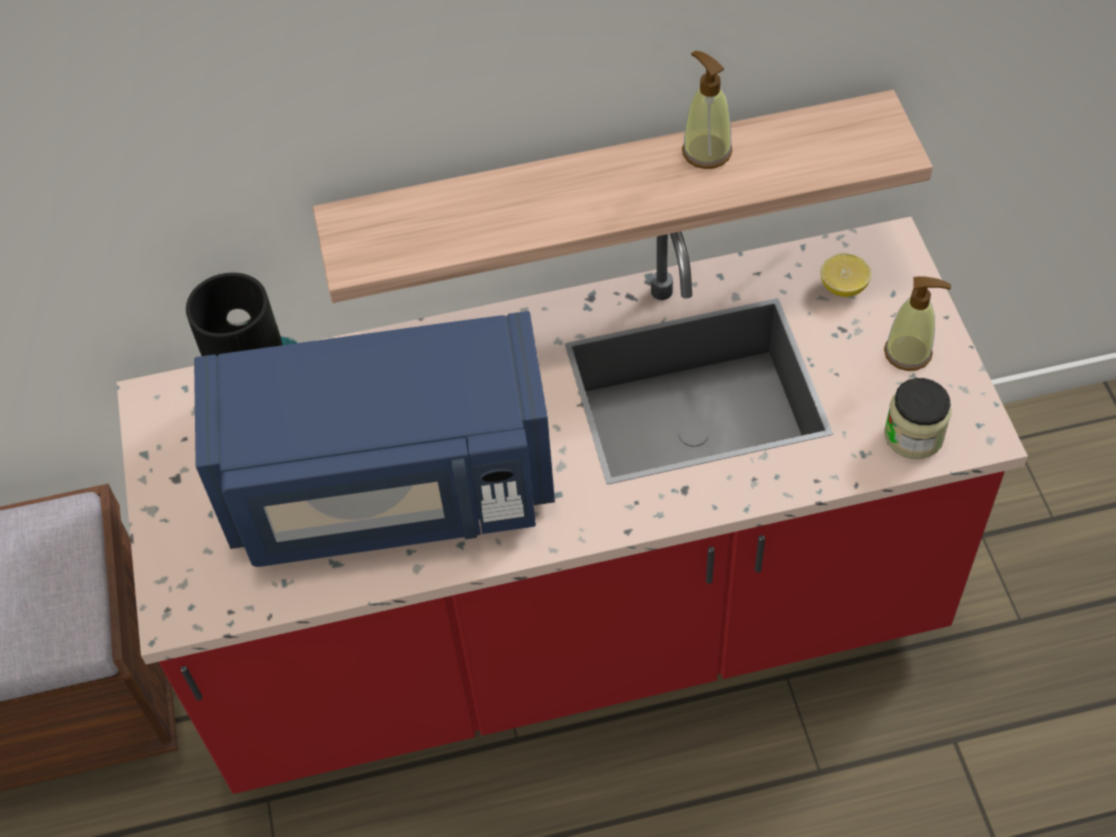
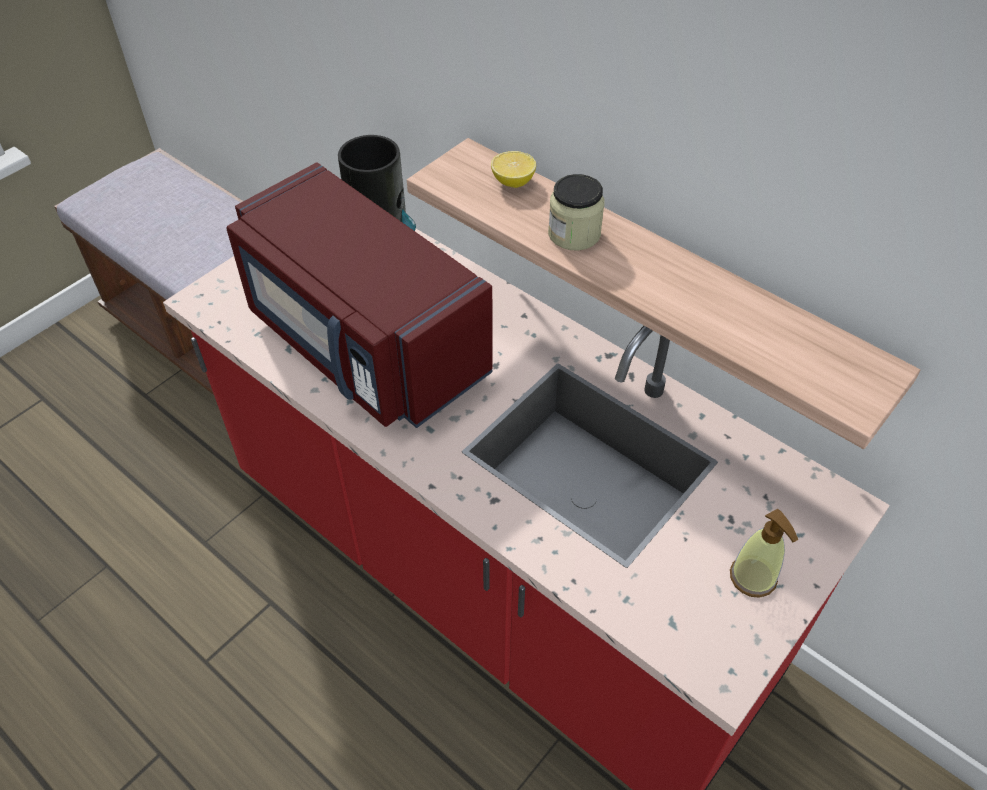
camera: 50 degrees right, 5 degrees down
blue microwave [194,311,555,567] -> red microwave [226,162,492,428]
soap dispenser [682,51,732,169] -> none
lemon [821,253,871,297] -> lemon moved to [491,151,536,188]
jar [884,378,951,459] -> jar moved to [548,174,605,251]

